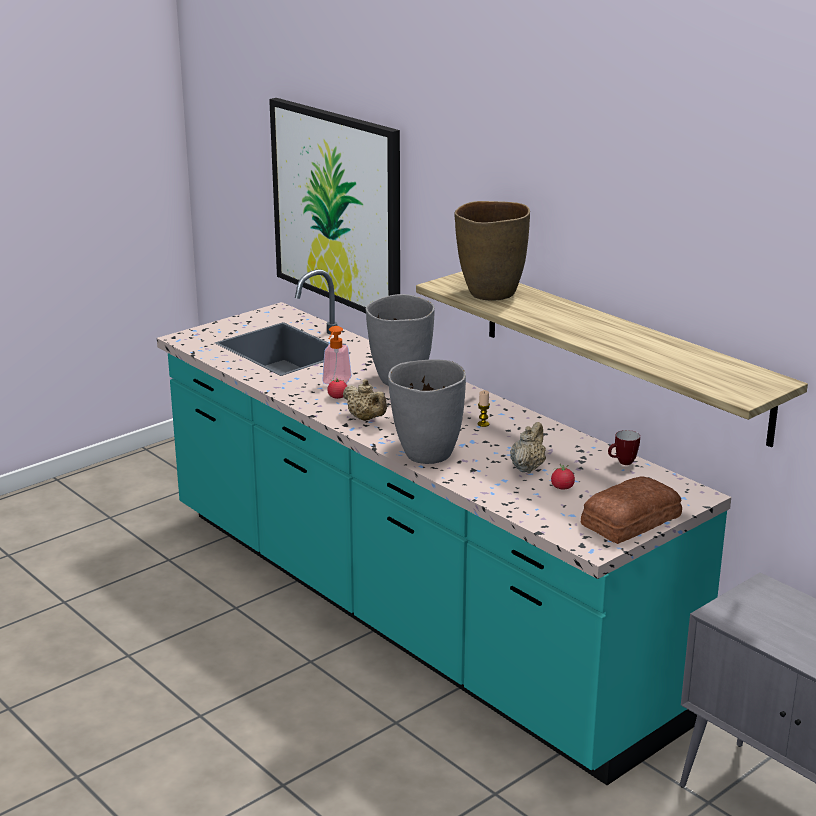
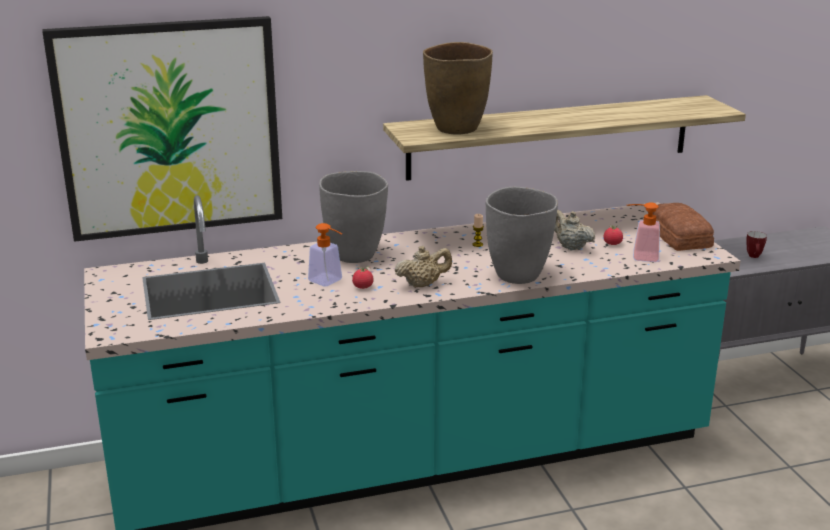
camera: 65 degrees left, 0 degrees up
mug [608,430,640,465] -> mug moved to [746,231,767,258]
none -> soap dispenser [627,202,660,262]

